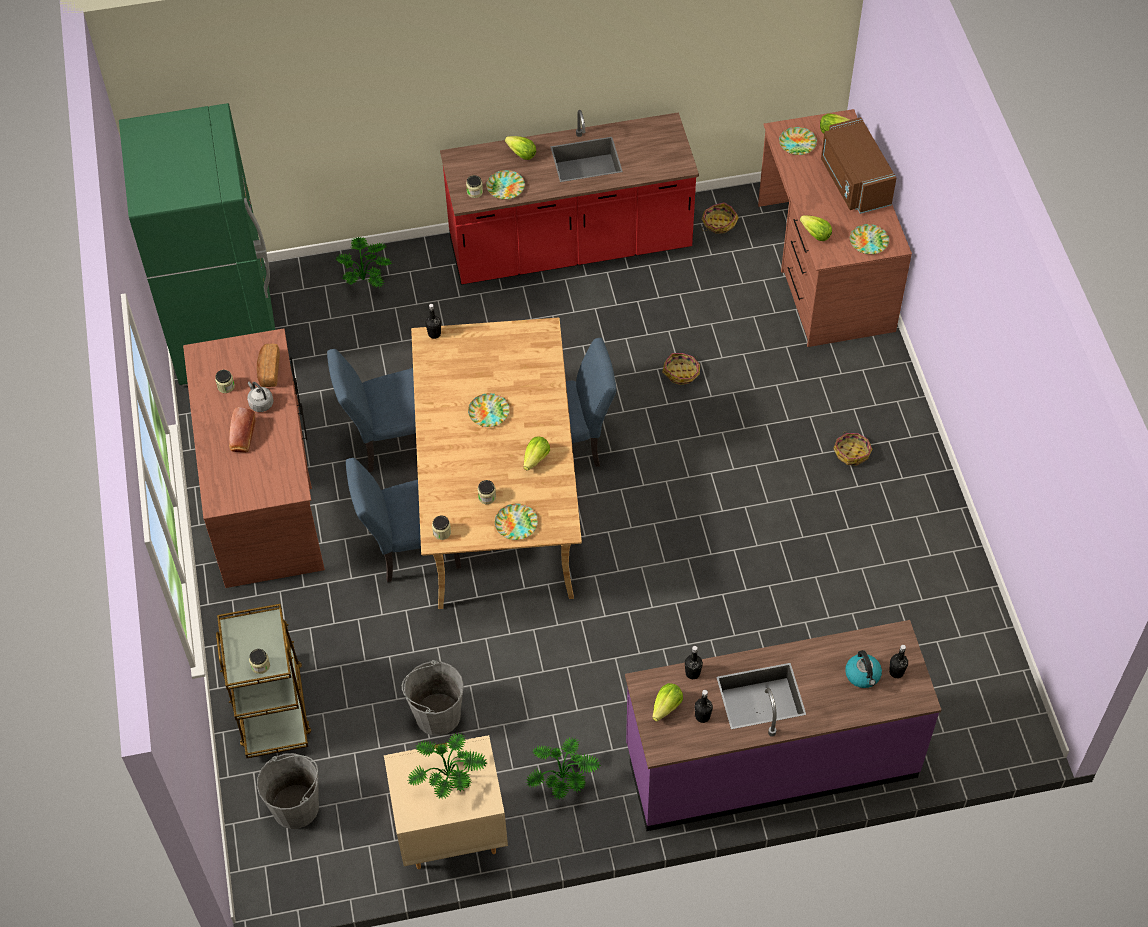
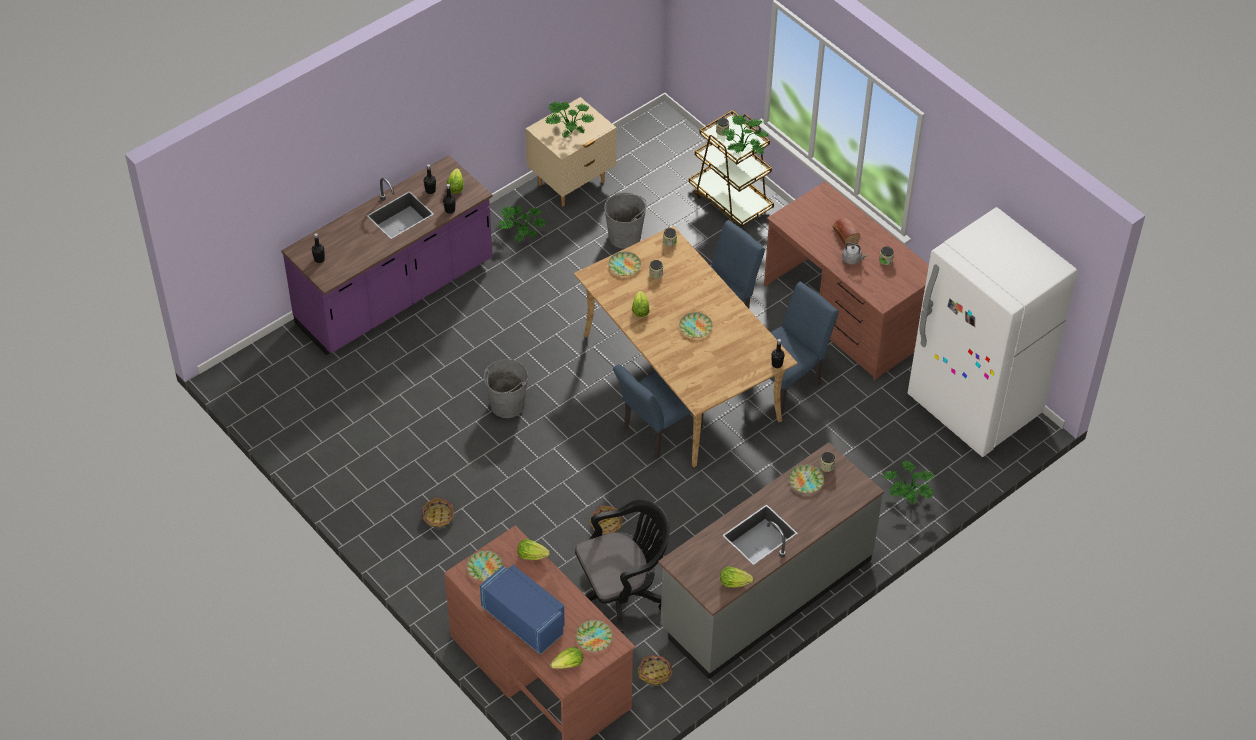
camera: 150 degrees right, 5 degrees down
green fridge [119,103,275,386] -> white fridge [908,207,1077,457]
bread [257,344,280,387] -> none
grey bucket [257,753,319,829] -> grey bucket moved to [484,359,528,418]
red counter [440,110,699,285] -> grey counter [658,442,884,680]
lettuce [505,136,536,160] -> lettuce moved to [720,566,754,587]
brown microwave [821,117,896,214] -> blue microwave [480,565,565,655]
kettle [845,650,882,688] -> none
none -> black office chair [575,500,670,633]
none -> potted plant [722,115,768,155]

